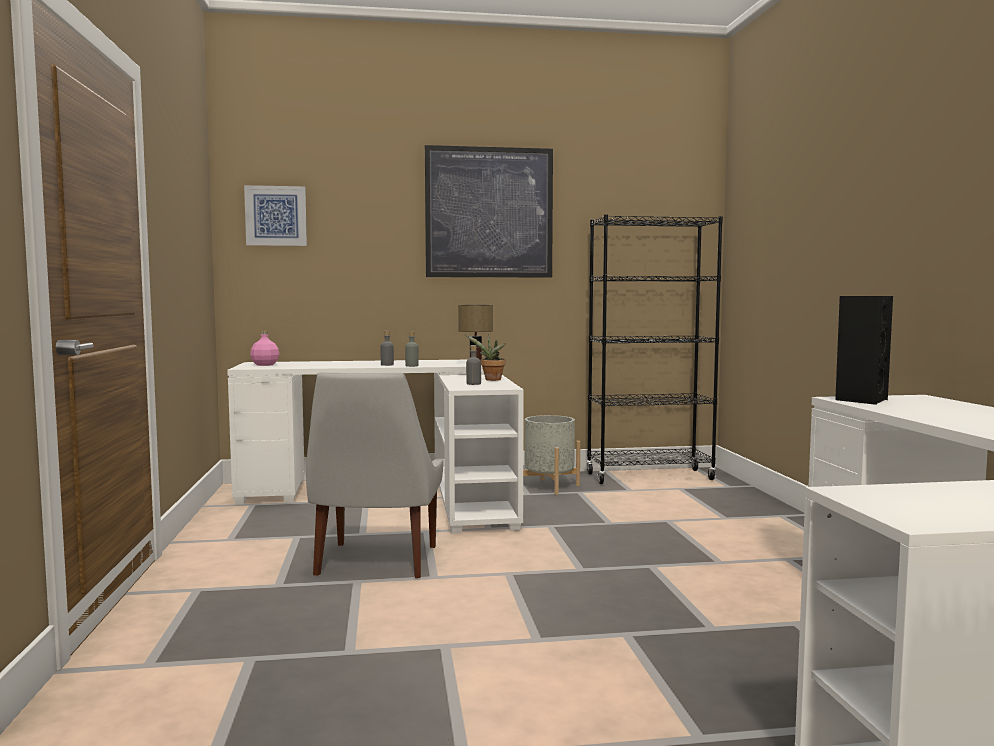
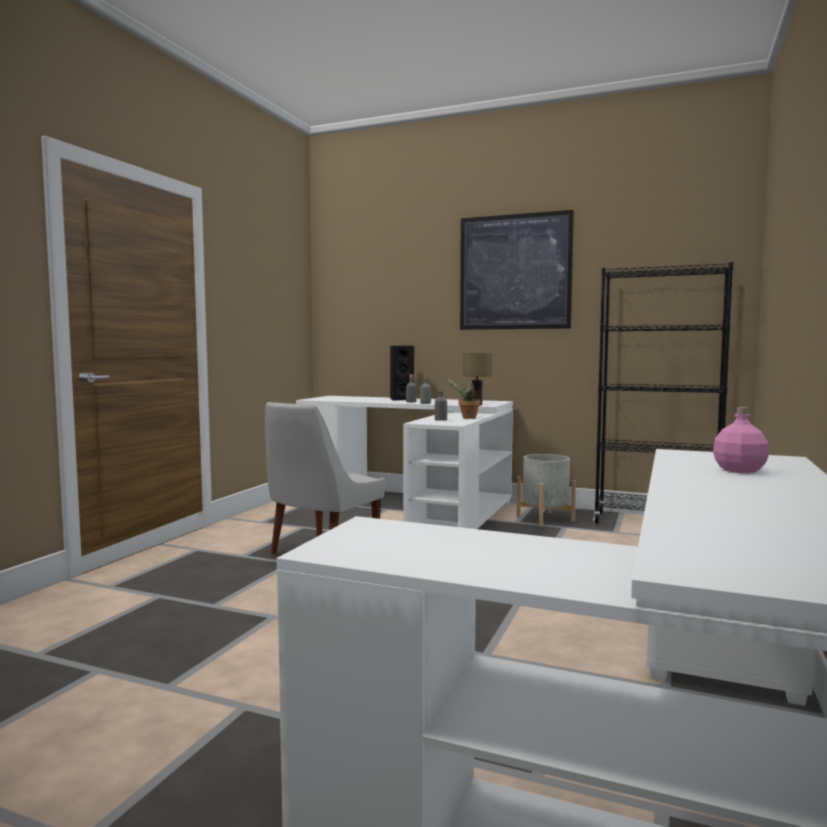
camera: 30 degrees right, 0 degrees up
picture [244,185,307,246] -> none
pink bottle [250,331,279,366] -> pink bottle moved to [713,407,769,473]
black speaker [835,296,893,405] -> black speaker moved to [390,346,414,400]

